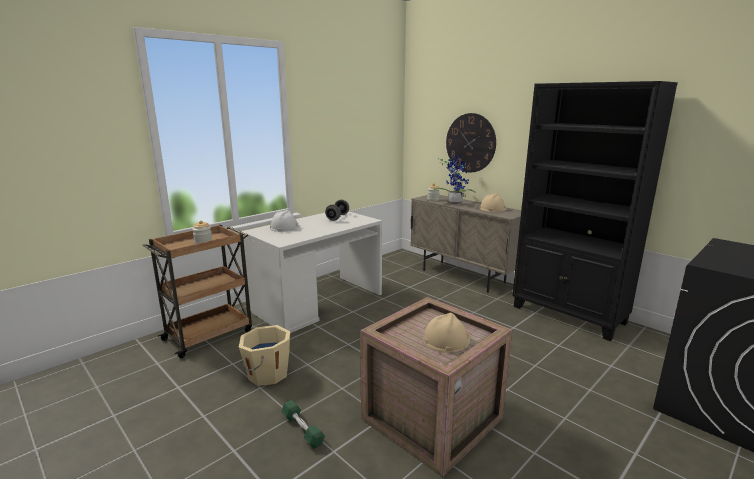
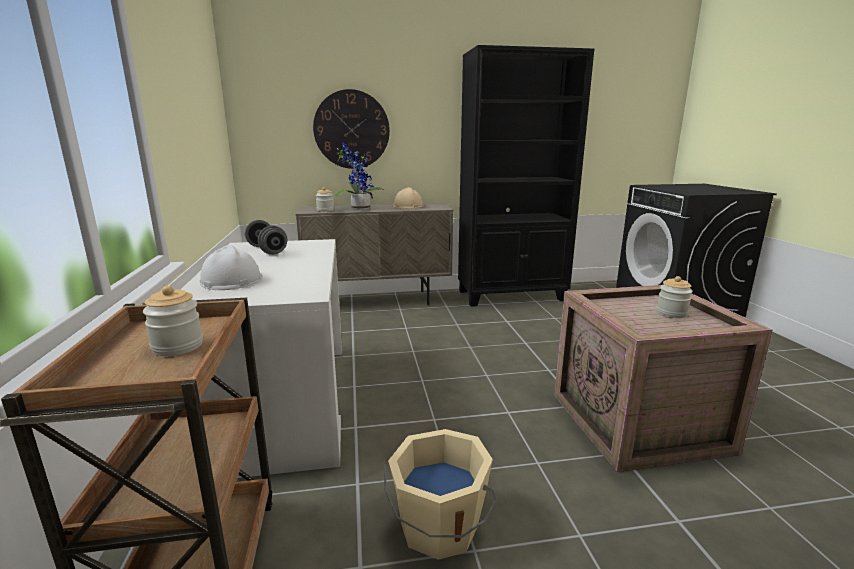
camera: 55 degrees left, 0 degrees up
green dumbbell [281,400,325,449] -> none
beige hard hat [424,313,470,353] -> jar [657,276,693,318]

